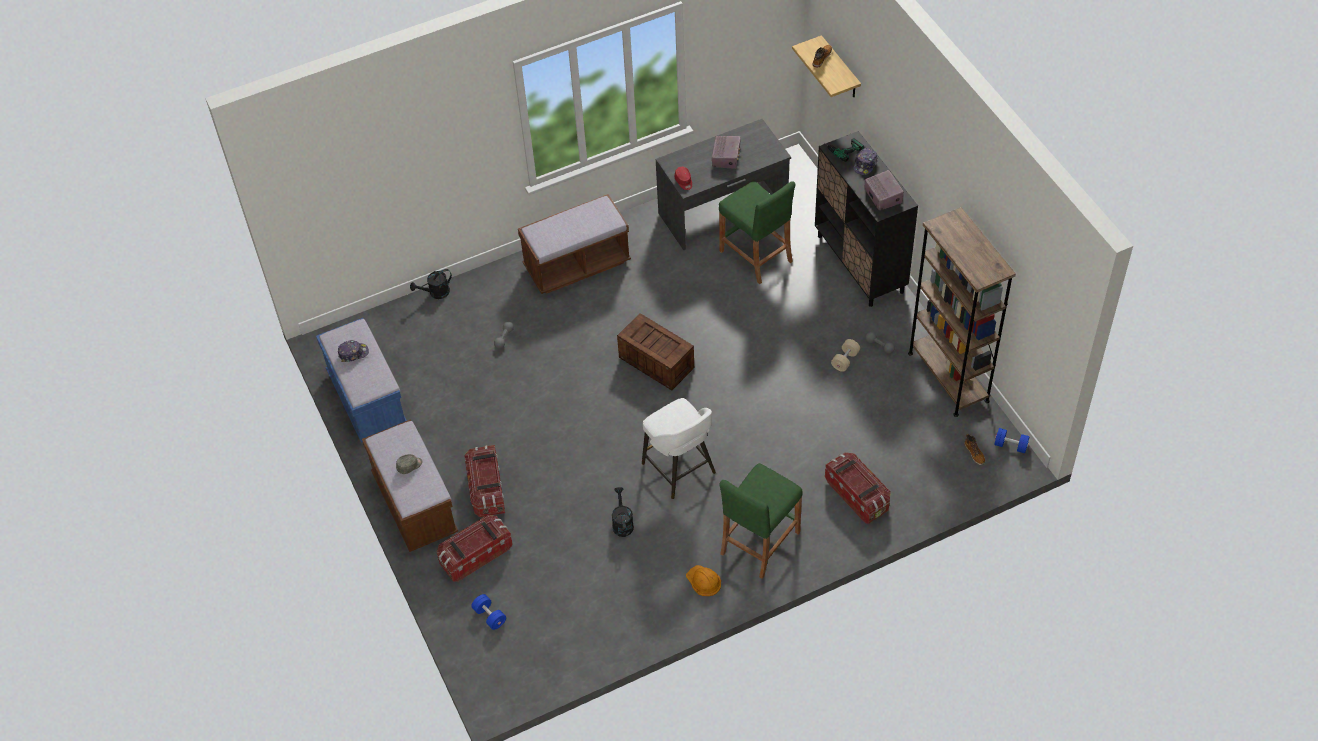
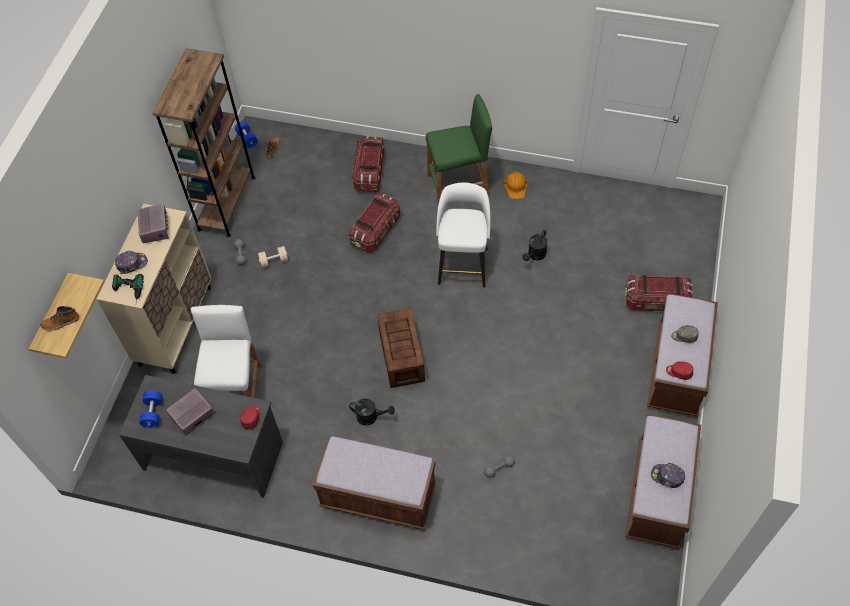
camera: 140 degrees left, 5 degrees up
blue bench [316,318,407,443] -> brown bench [625,414,701,549]
black watering can [410,269,452,299] -> black watering can moved to [349,398,395,426]
storage box [464,445,505,517] -> storage box moved to [349,193,400,253]
blue dumbbell [471,594,506,630] -> blue dumbbell moved to [139,390,163,428]
green stool [719,181,796,284] -> white stool [190,305,262,398]
black cabinet [815,131,918,307] -> beige cabinet [96,204,212,374]
radio [864,170,904,210] -> radio turned 150 degrees clockwise [138,203,169,243]
none -> red cap [666,361,693,380]

